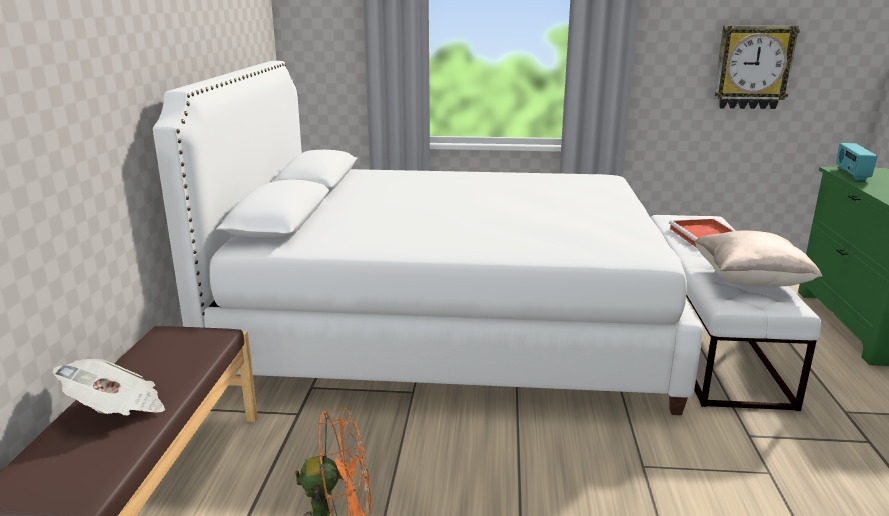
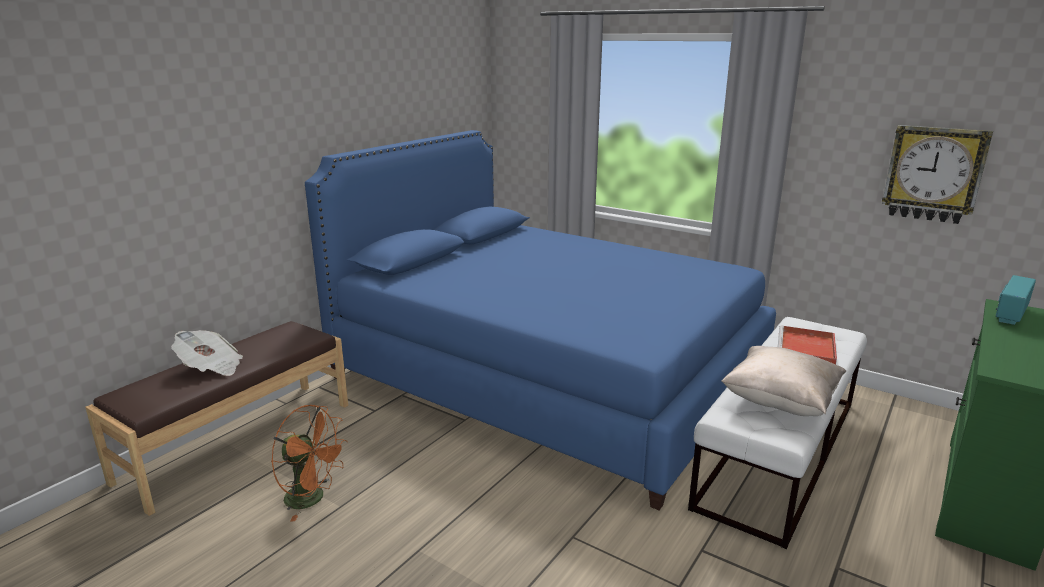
camera: 30 degrees right, 0 degrees up
white bed [153,61,704,415] -> blue bed [305,130,776,510]

